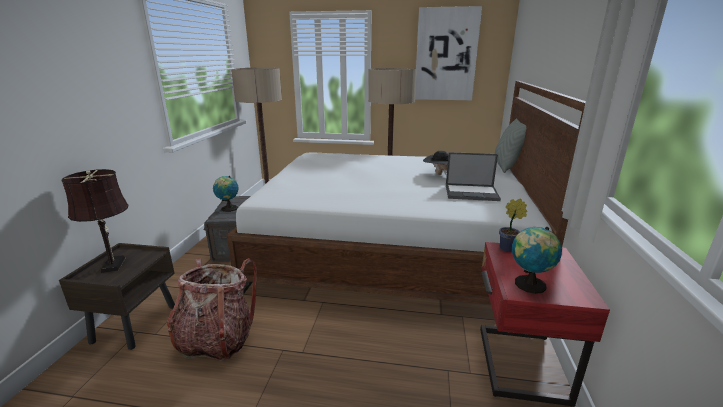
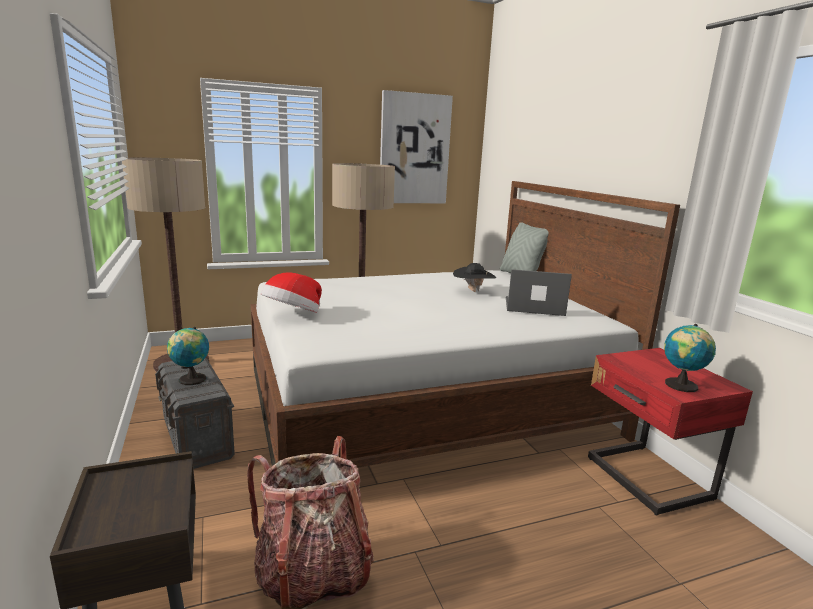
camera: 30 degrees left, 5 degrees down
brown table lamp [61,169,128,273] -> none
laptop [446,152,501,201] -> laptop turned 150 degrees counterclockwise [506,269,572,316]
potted plant [499,198,527,252] -> none
none -> hat [260,272,322,313]

